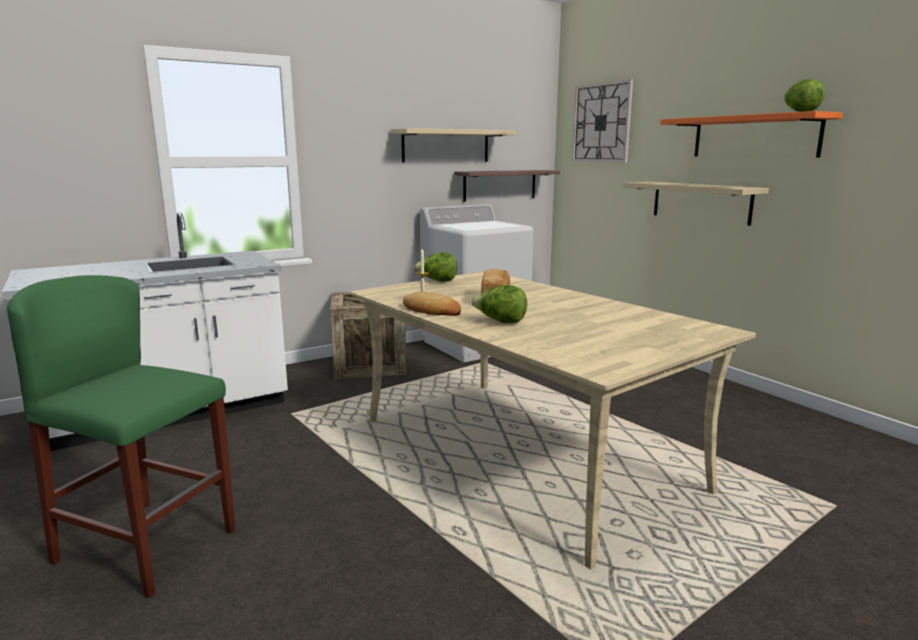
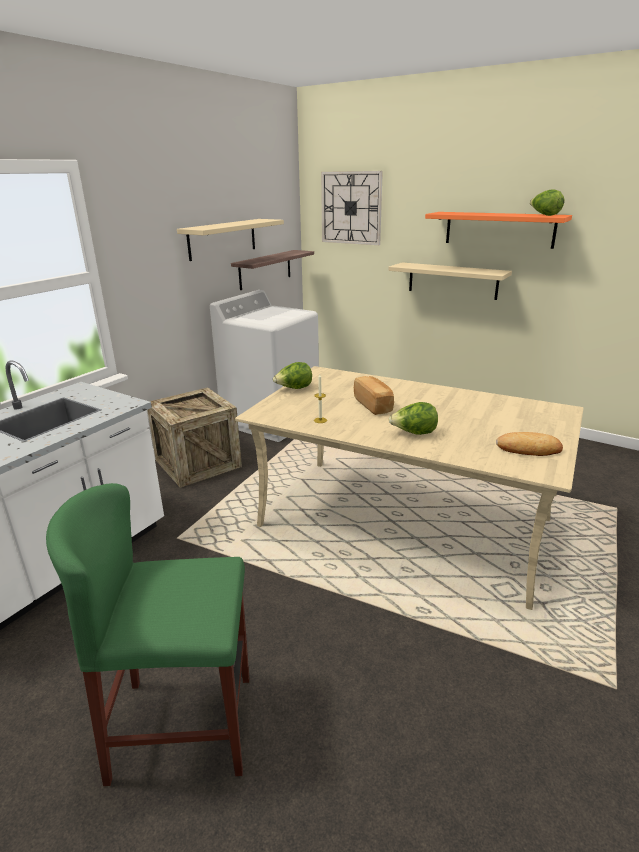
camera: 25 degrees left, 10 degrees up
bread [403,292,461,316] -> bread moved to [496,432,563,456]

